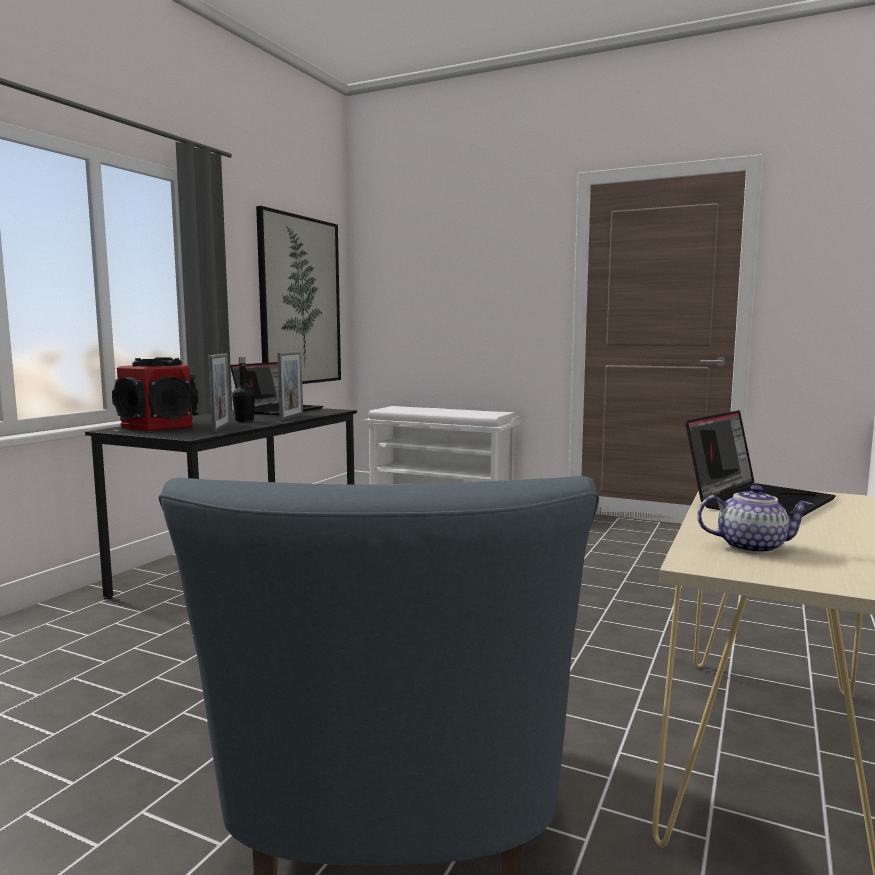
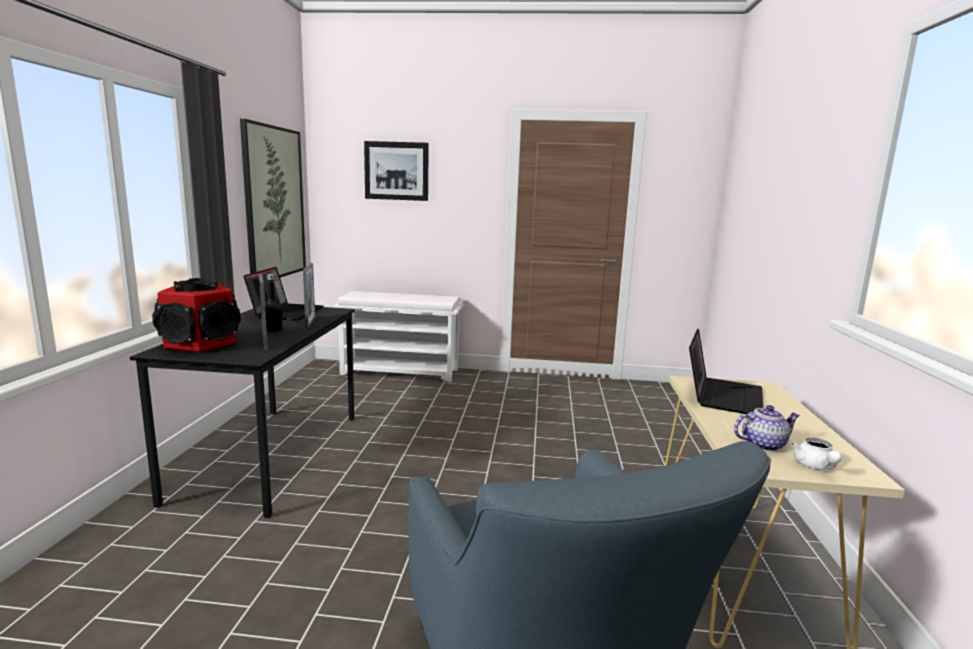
camera: 20 degrees left, 5 degrees up
none -> picture [364,141,429,201]
none -> white teapot [791,438,842,470]

